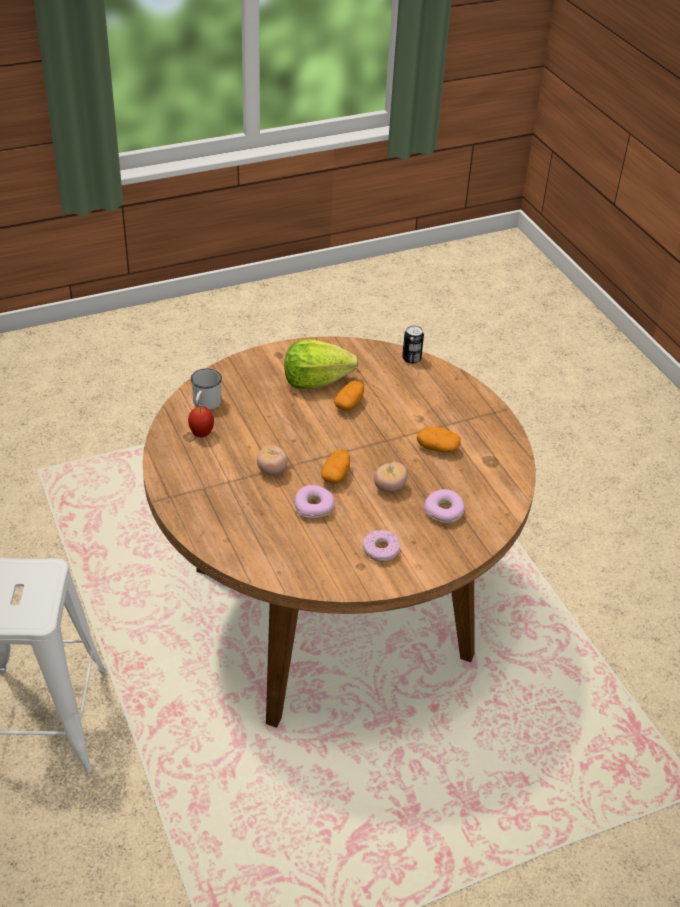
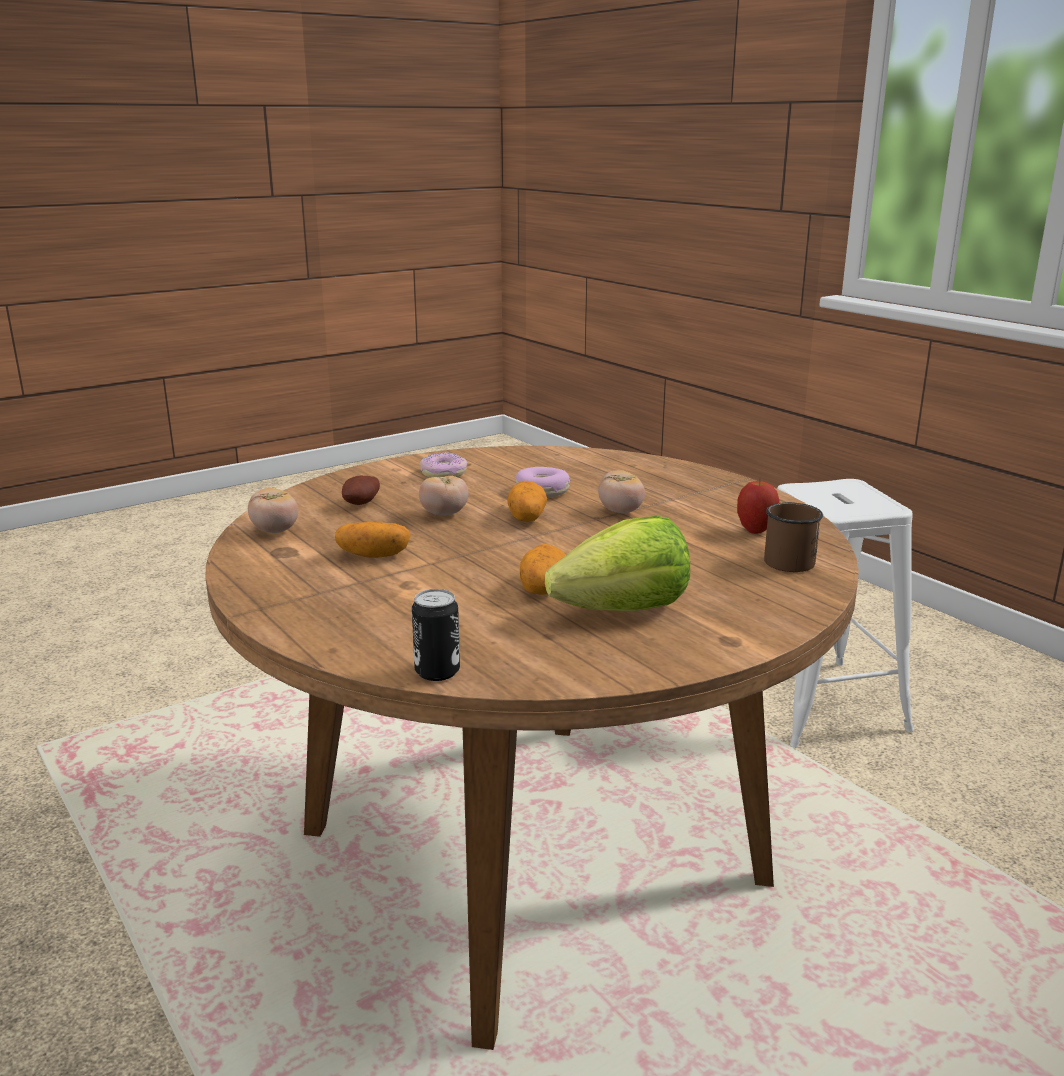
camera: 170 degrees right, 20 degrees down
white mug [191,369,222,410] -> brown mug [764,502,823,572]
donut [424,489,465,523] -> potato [342,475,380,505]
none -> tomato [248,488,298,533]

